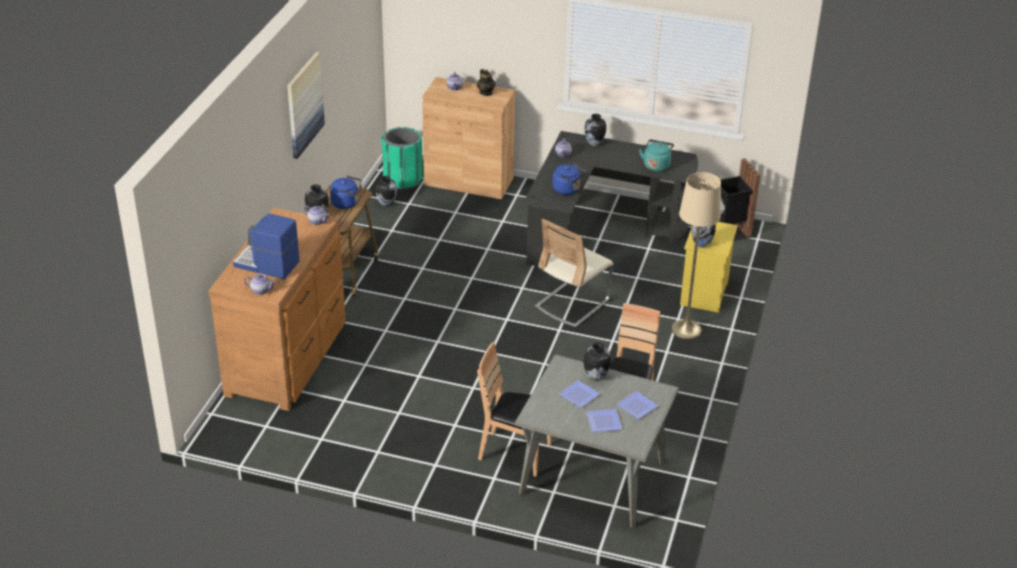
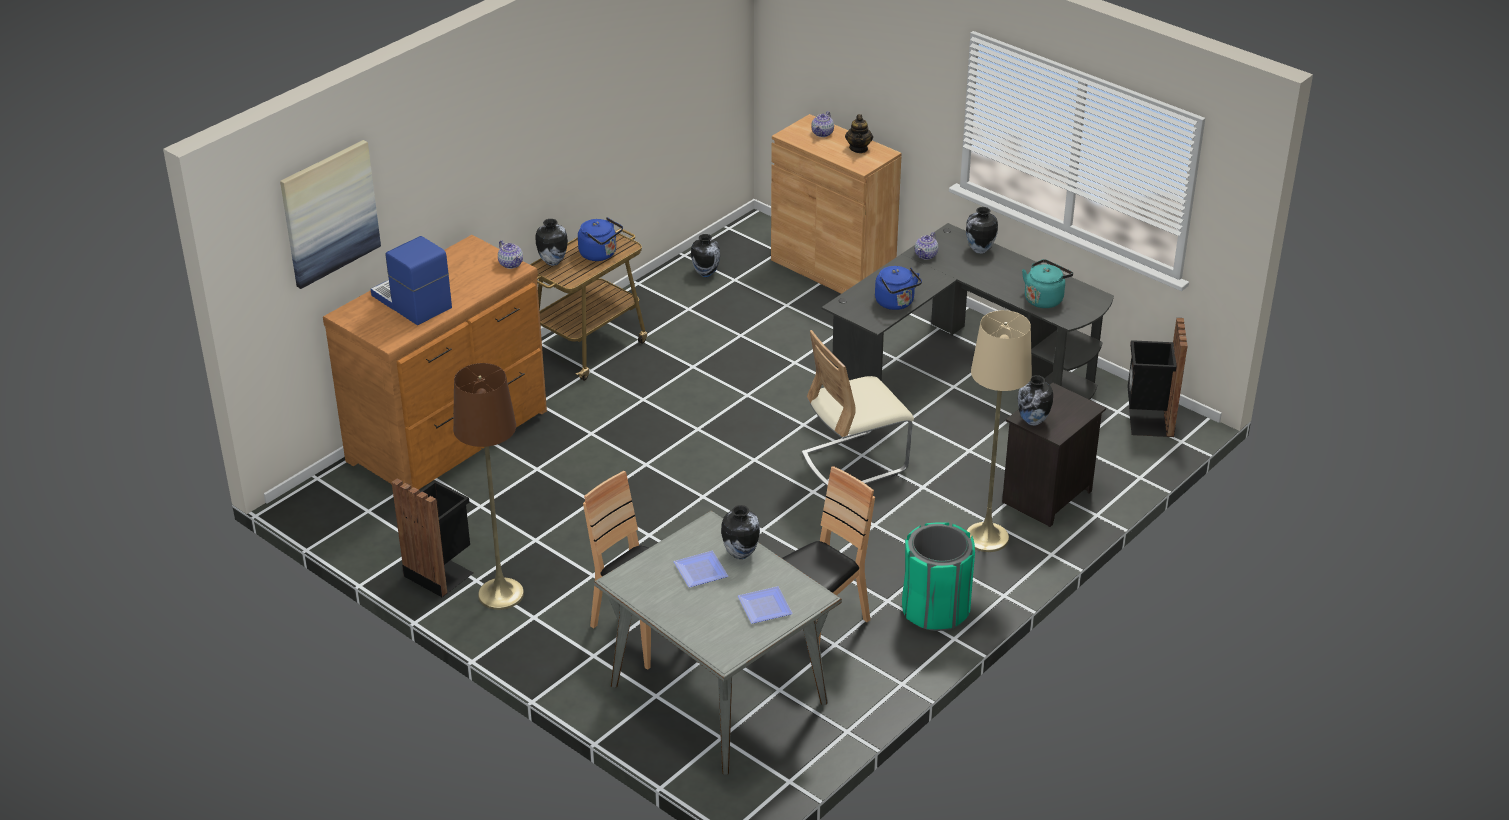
camera: 25 degrees right, 0 degrees up
teapot [244,274,276,295] -> none
picture [287,52,325,159] -> picture moved to [280,140,381,289]
green trash can [381,127,423,189] -> green trash can moved to [902,522,975,631]
plate [586,409,622,432] -> none
yellow nightstand [680,222,738,313] -> black nightstand [1002,383,1106,527]
none -> black trash can [392,478,473,597]
none -> brown floor lamp [453,363,524,610]

